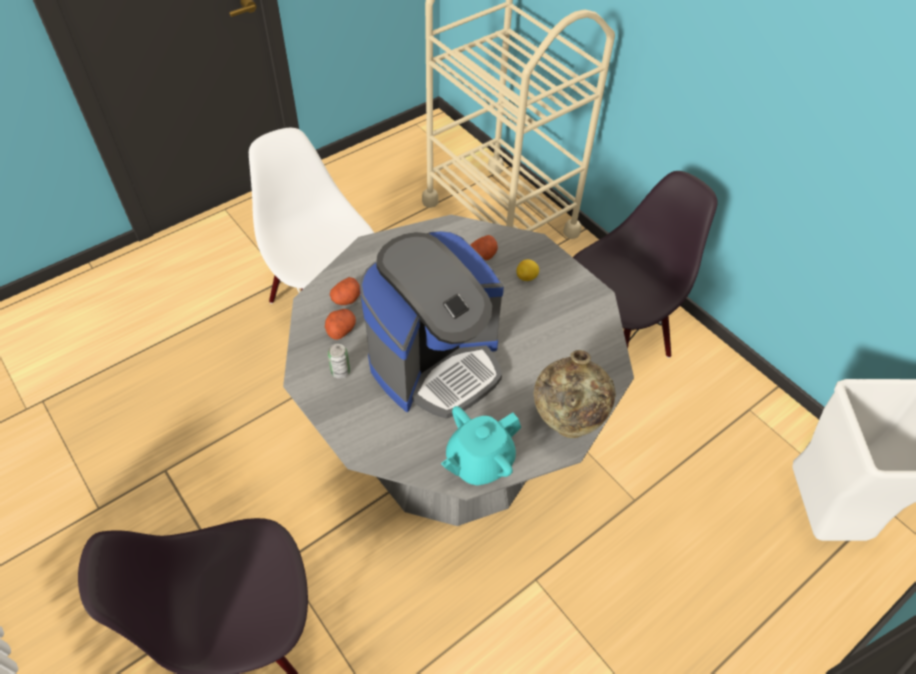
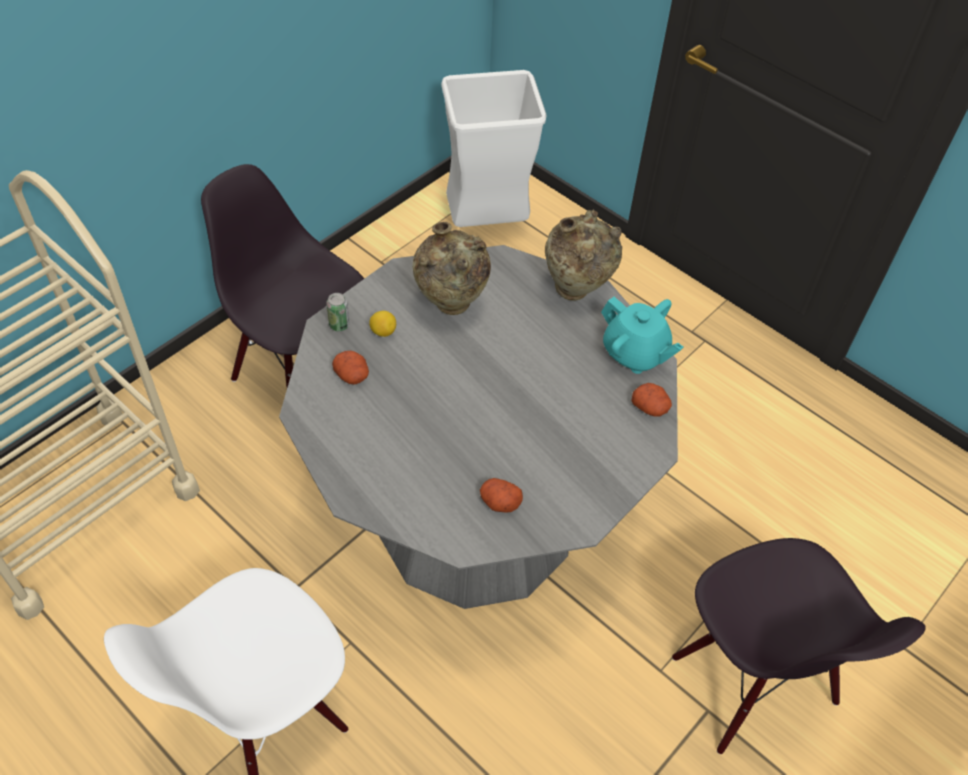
camera: 100 degrees left, 0 degrees up
can [328,344,350,379] -> can moved to [326,293,350,331]
potato [330,277,360,305] -> potato moved to [631,383,672,417]
coffee machine [360,231,504,419] -> none
none -> beige vase [412,222,491,315]

